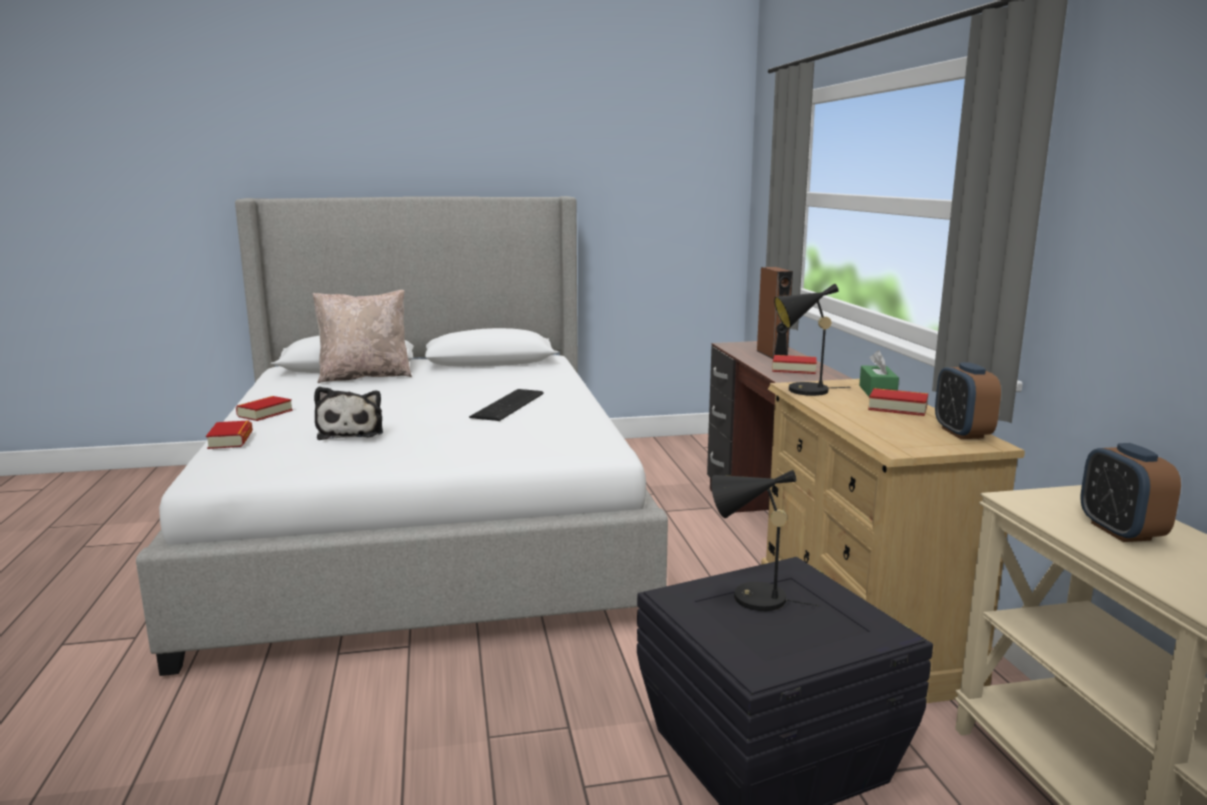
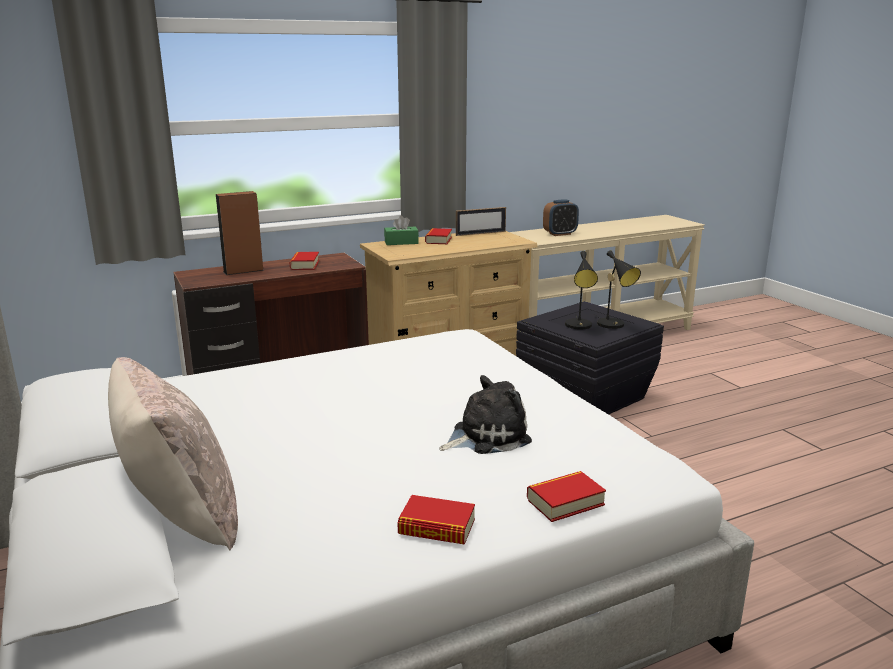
camera: 105 degrees left, 5 degrees up
keyboard [469,389,544,421] -> none
black table lamp [774,283,850,396] -> black table lamp moved to [594,250,641,329]
alarm clock [935,362,1001,439] -> picture frame [456,207,506,236]

